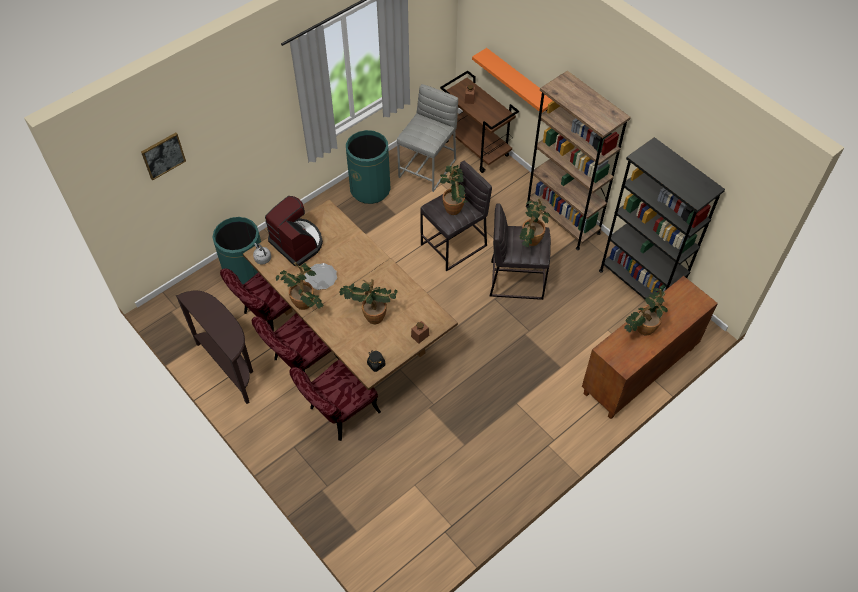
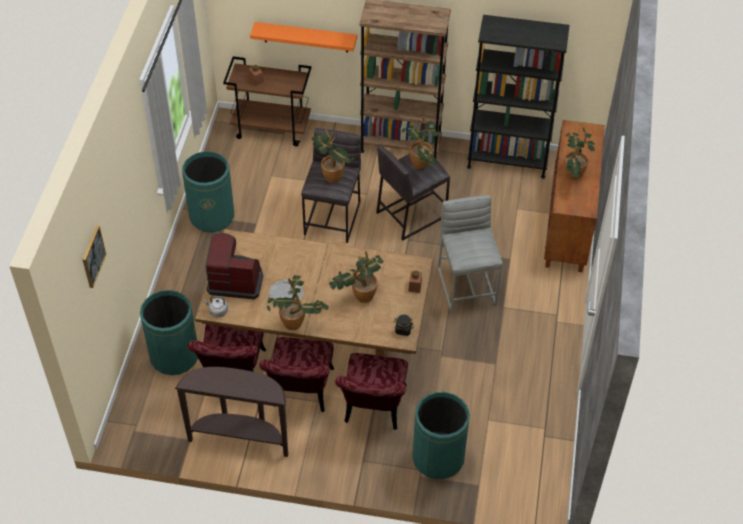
camera: 40 degrees left, 5 degrees down
grey stool [397,84,458,192] -> grey stool moved to [438,195,503,312]
none -> green trash can [412,392,470,479]

